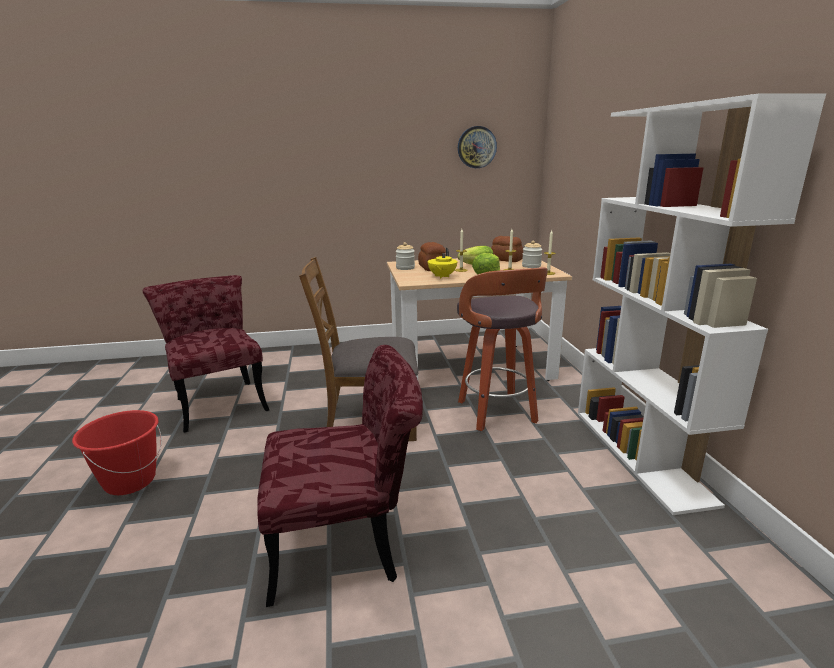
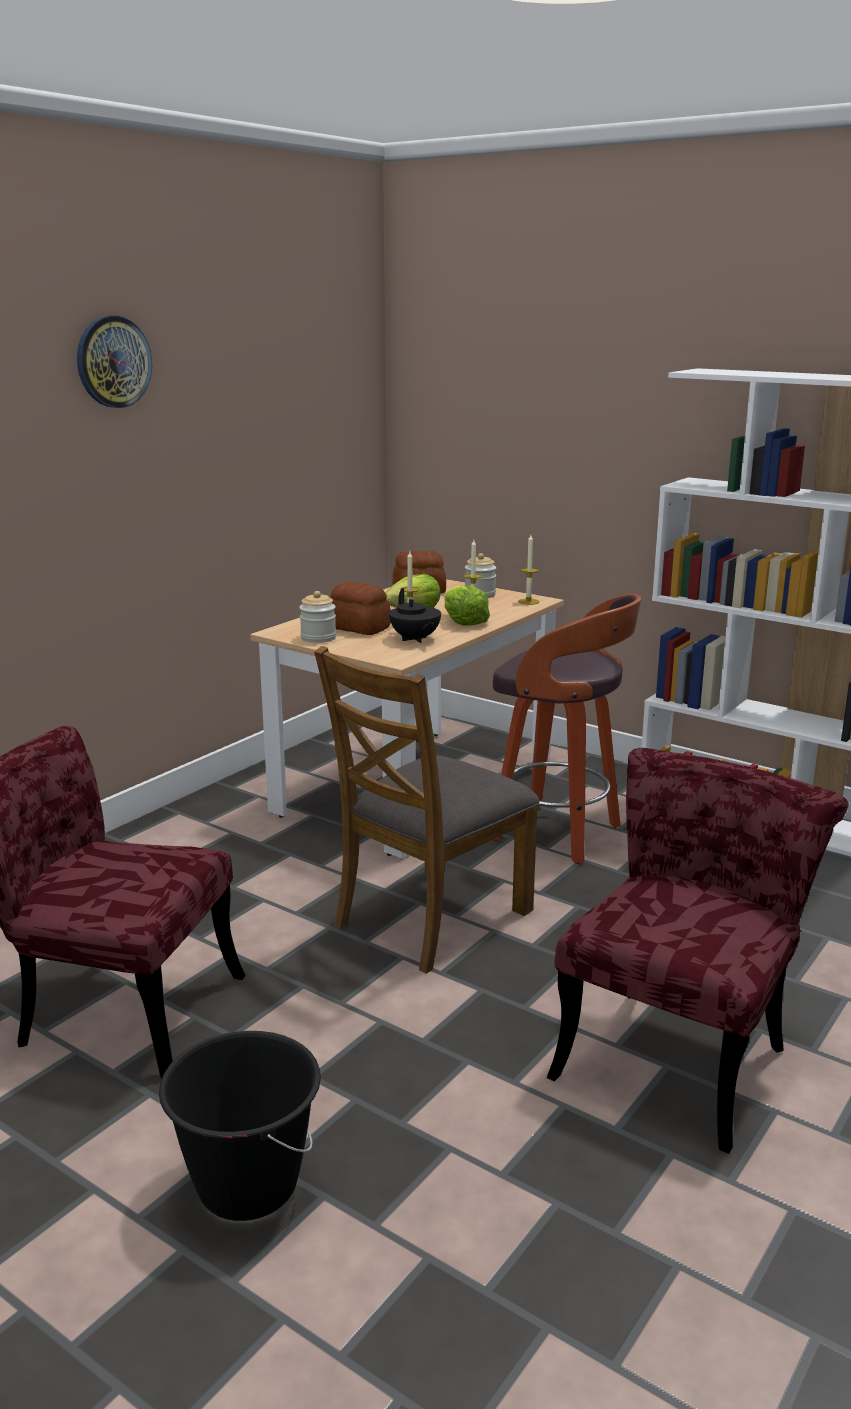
camera: 45 degrees left, 0 degrees up
red bucket [72,410,162,495] -> black bucket [159,1031,321,1221]
yellow teapot [428,248,457,279] -> black teapot [389,588,441,643]
wall clock [458,126,497,168] -> wall clock moved to [77,315,152,408]

